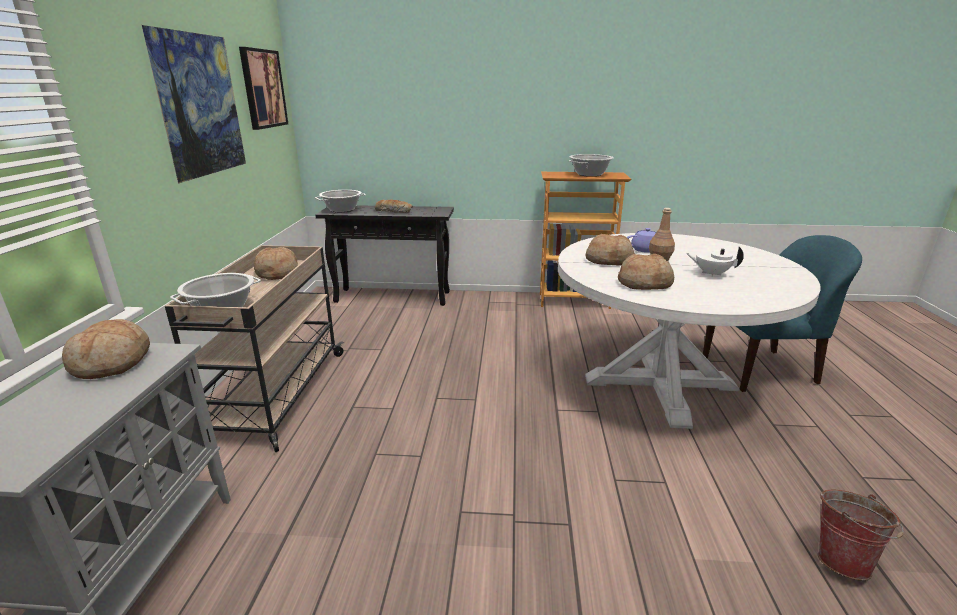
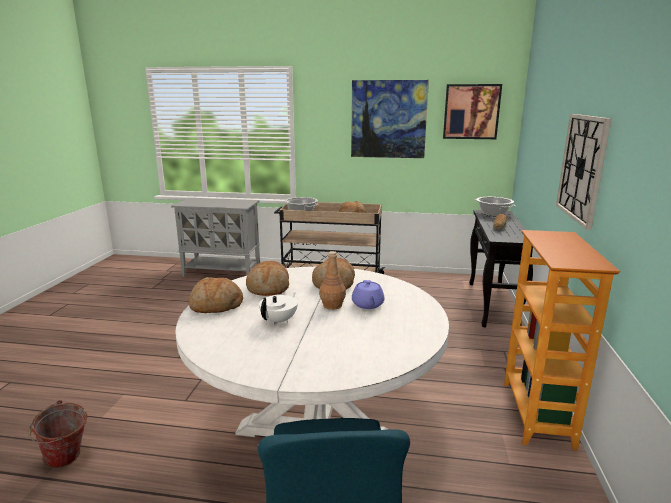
camera: 95 degrees right, 5 degrees down
bread [62,319,150,379] -> bread moved to [188,277,243,313]
cooking pot [569,154,613,177] -> none
none -> wall clock [556,114,612,230]

